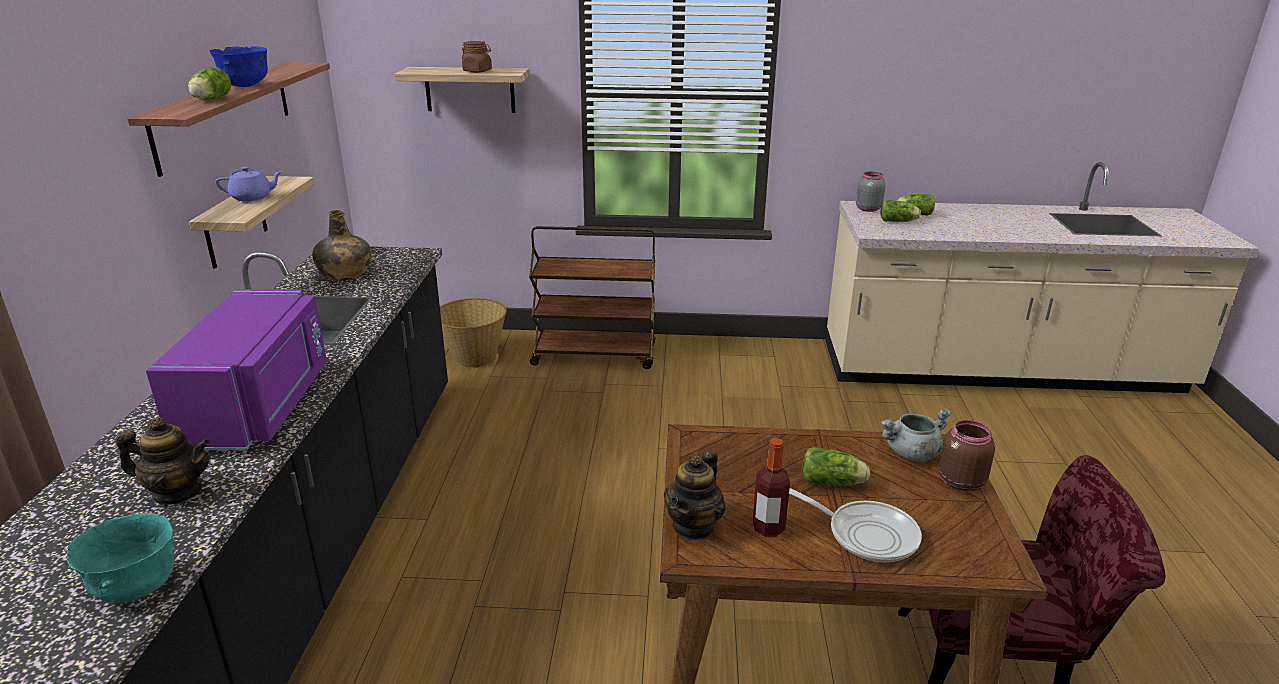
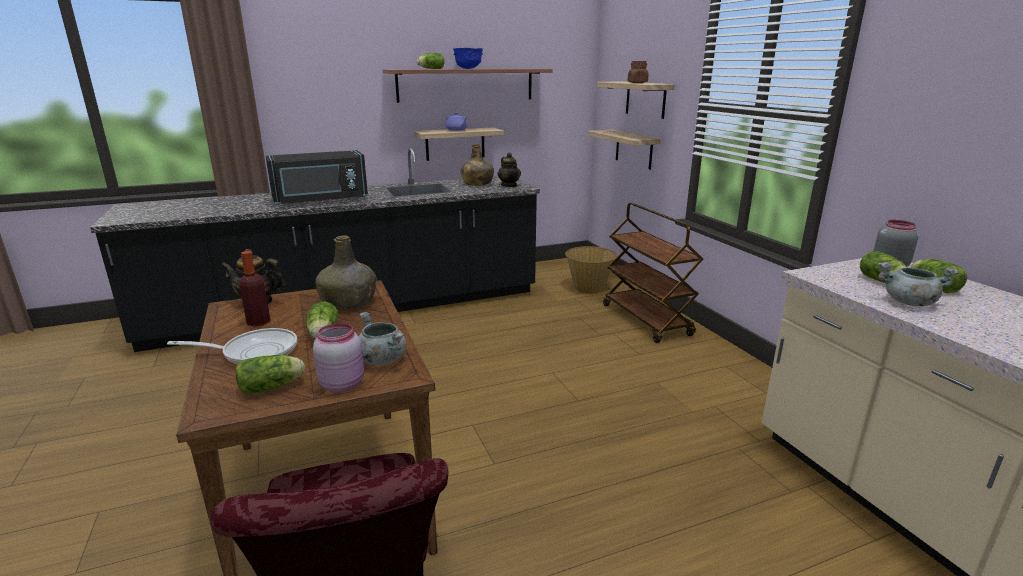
camera: 65 degrees right, 5 degrees down
turquoise bowl [67,513,175,603] -> none
teapot [116,418,211,505] -> teapot moved to [498,153,521,187]
purple microwave [146,289,327,450] -> black microwave [266,150,368,206]
frying pan [789,488,922,562] -> frying pan turned 105 degrees counterclockwise [167,328,297,364]
brown jar [939,420,995,492] -> pink jar [313,323,364,392]
none -> lettuce [236,355,305,395]
none -> green bottle [315,235,377,310]
none -> shelf [588,130,661,170]
none -> grey cooking pot [878,262,959,306]

